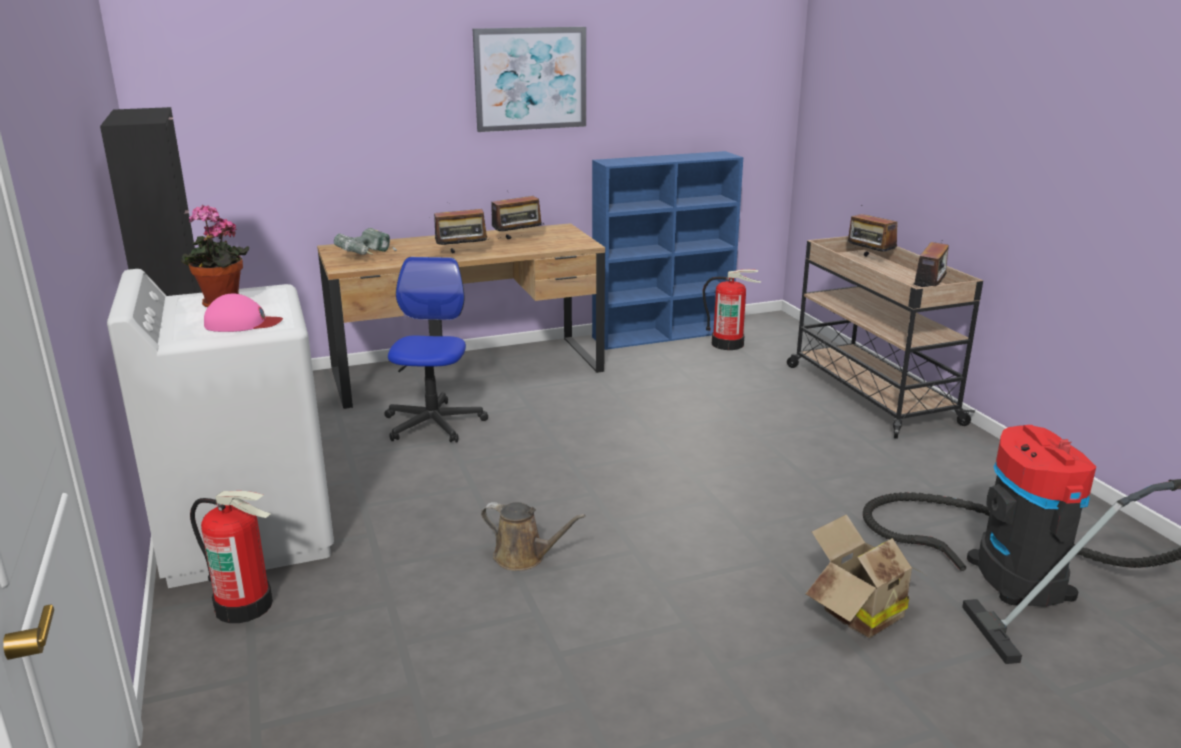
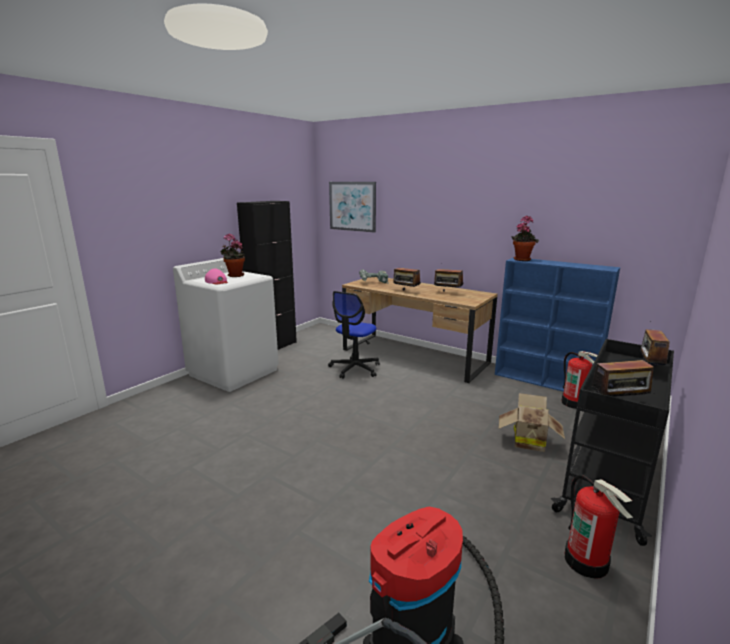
camera: 55 degrees right, 5 degrees down
fire extinguisher [190,491,273,623] -> fire extinguisher moved to [564,474,633,579]
office chair [384,257,488,442] -> office chair turned 150 degrees clockwise [328,291,380,379]
picture [473,27,586,132] -> picture moved to [329,182,376,233]
brown watering can [481,502,586,571] -> none
beige cart [787,236,983,439] -> black cart [551,339,674,546]
cardboard box [806,514,928,638] -> cardboard box moved to [499,393,565,452]
none -> potted plant [511,215,539,261]

